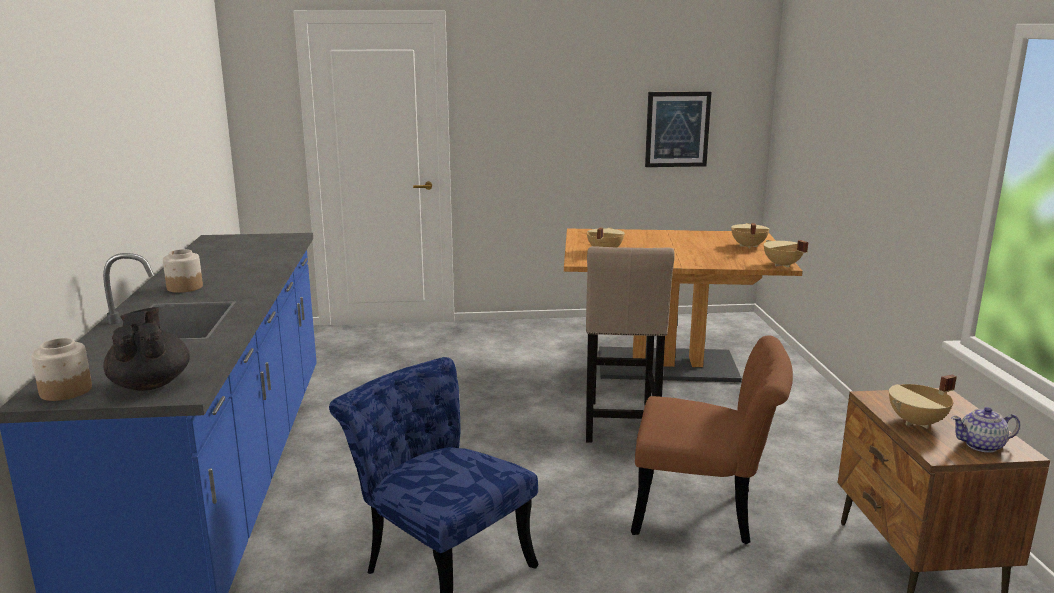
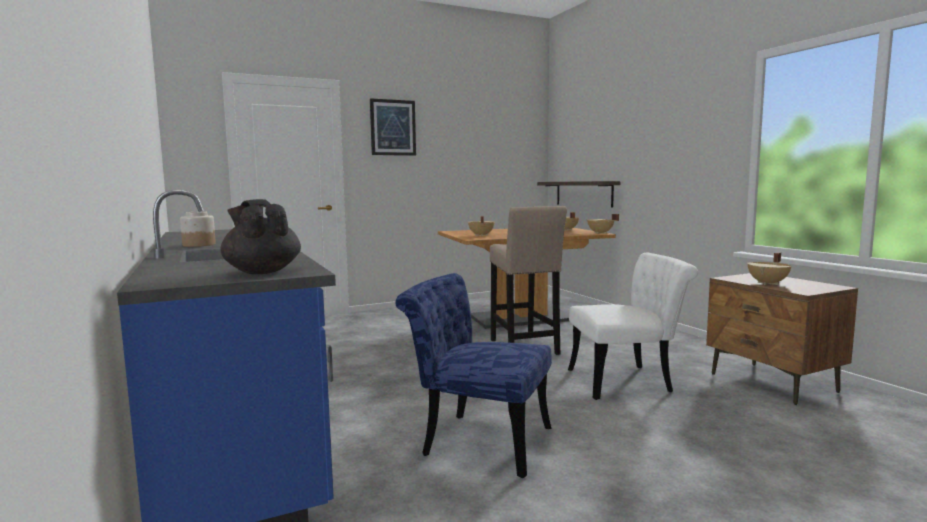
camera: 20 degrees left, 10 degrees down
jar [31,338,92,401] -> none
brown chair [631,335,793,544] -> white chair [568,253,698,400]
picture [645,91,711,167] -> picture moved to [370,98,416,156]
teapot [951,407,1020,453] -> none
none -> shelf [537,181,620,207]

